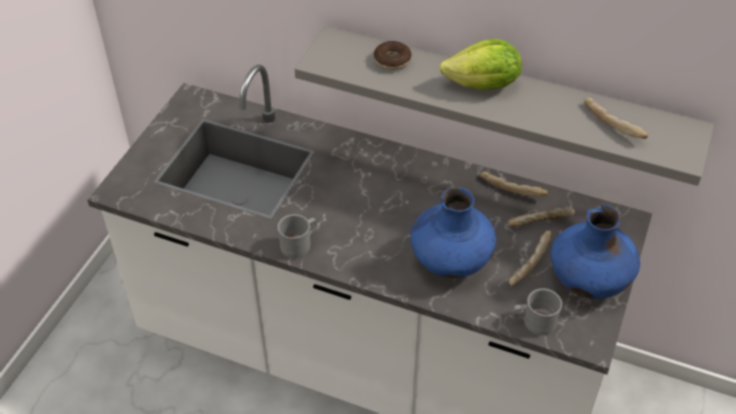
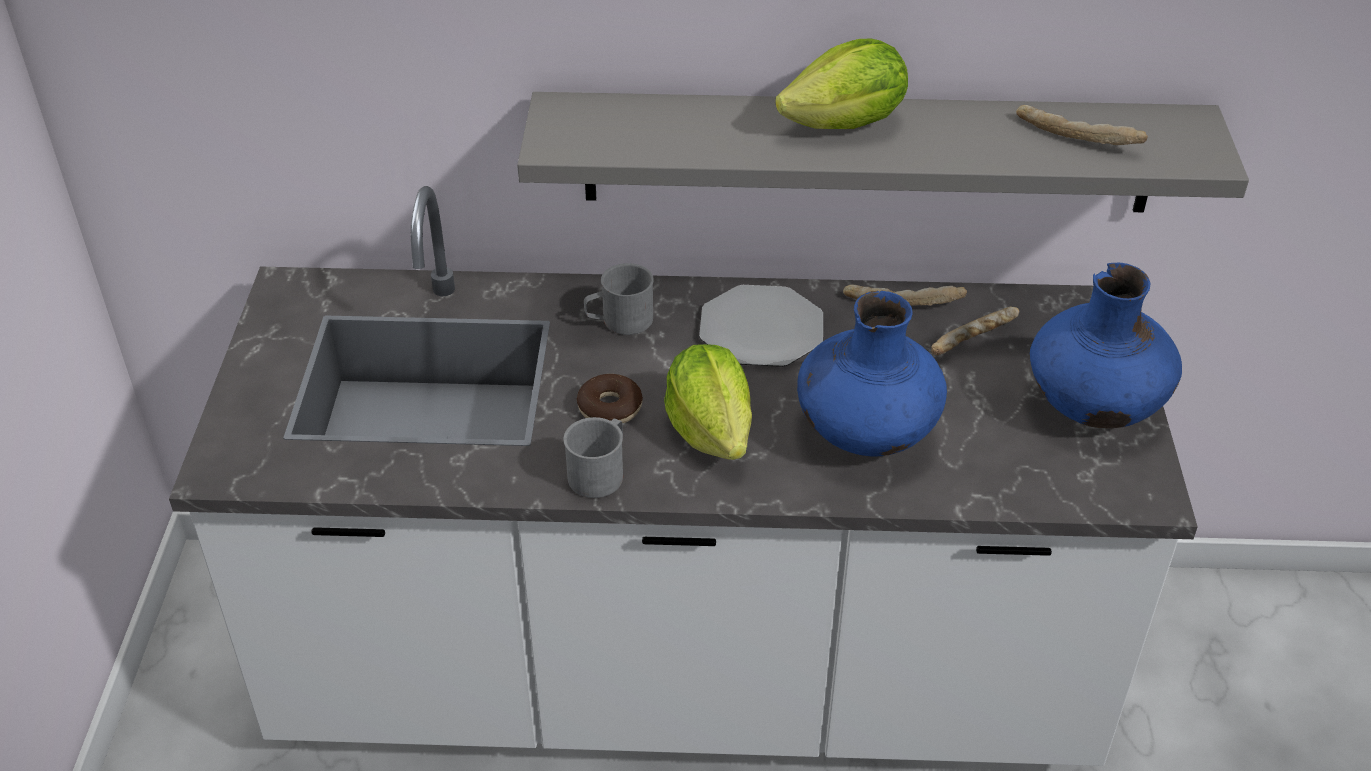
camera: 20 degrees left, 5 degrees down
donut [374,41,412,70] -> donut moved to [576,374,643,423]
bread [509,230,551,286] -> none
grey mug [513,288,562,335] -> grey mug moved to [584,263,654,335]
none -> lettuce [664,344,752,460]
none -> plate [699,285,823,367]

